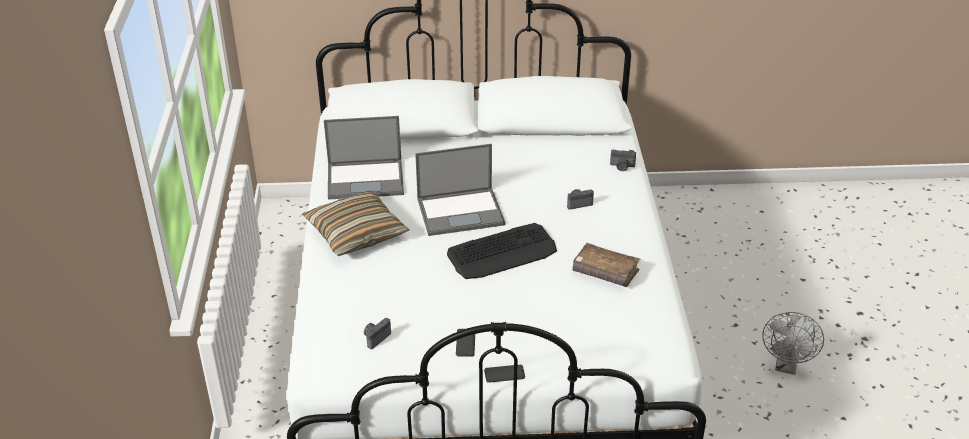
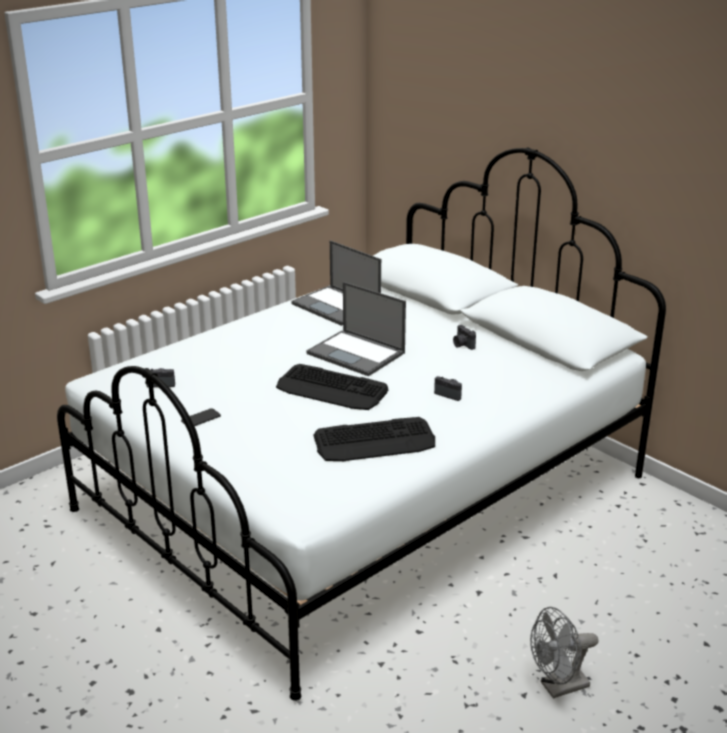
camera: 50 degrees right, 10 degrees down
pillow [304,190,409,256] -> none
phone [484,365,525,383] -> none
brown book [572,243,640,287] -> keyboard [313,417,435,461]
camera [610,150,636,171] -> camera moved to [453,325,476,350]

